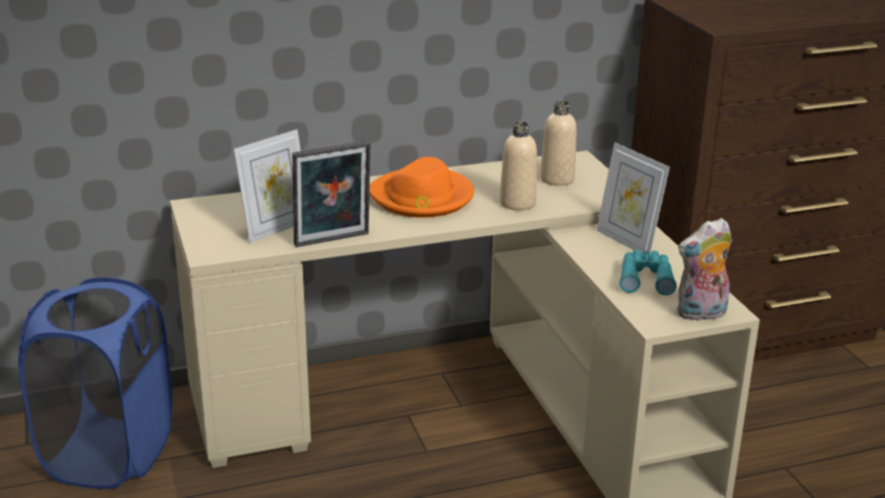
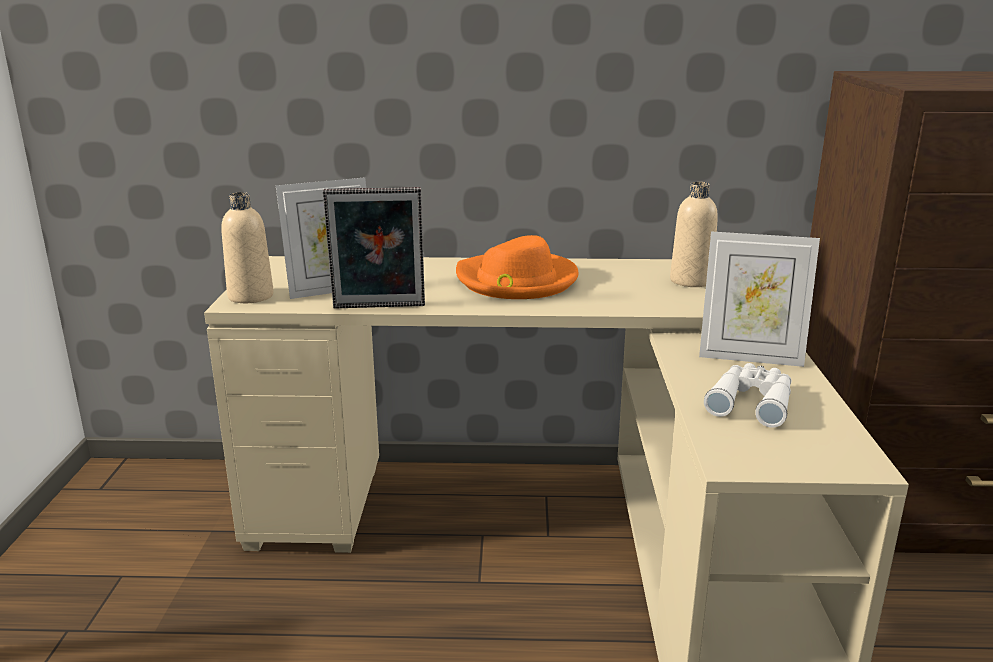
camera: 20 degrees right, 5 degrees down
blue laundry basket [18,278,173,489] -> none
beige bottle [500,122,537,210] -> beige bottle moved to [221,192,274,303]
picture frame [596,142,670,253] -> picture frame turned 60 degrees counterclockwise [699,231,820,367]
turquoise binoculars [619,249,677,295] -> white binoculars [704,363,791,428]
plush toy [677,218,732,321] -> none

